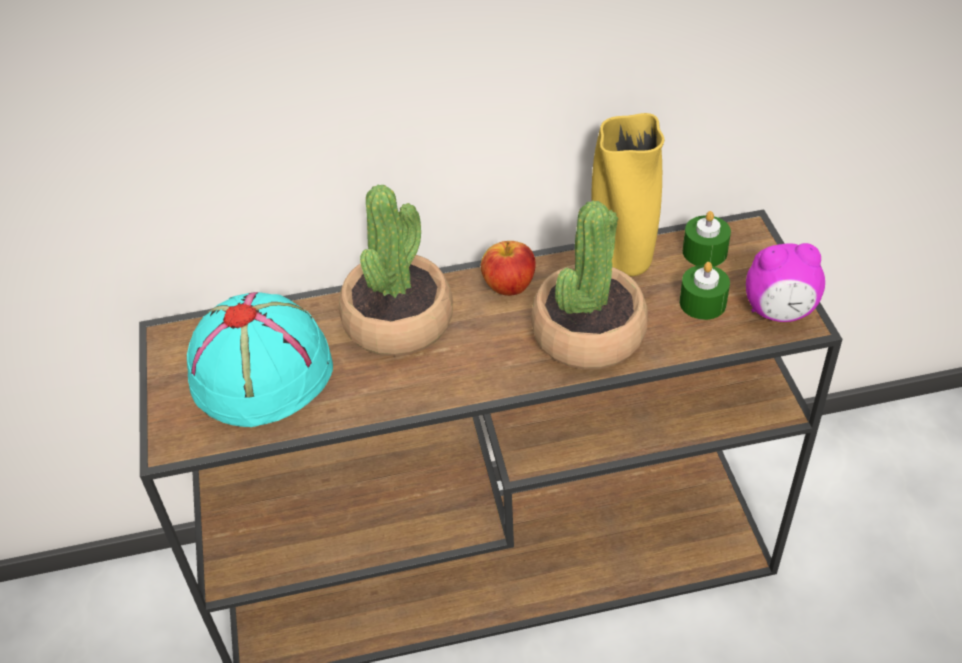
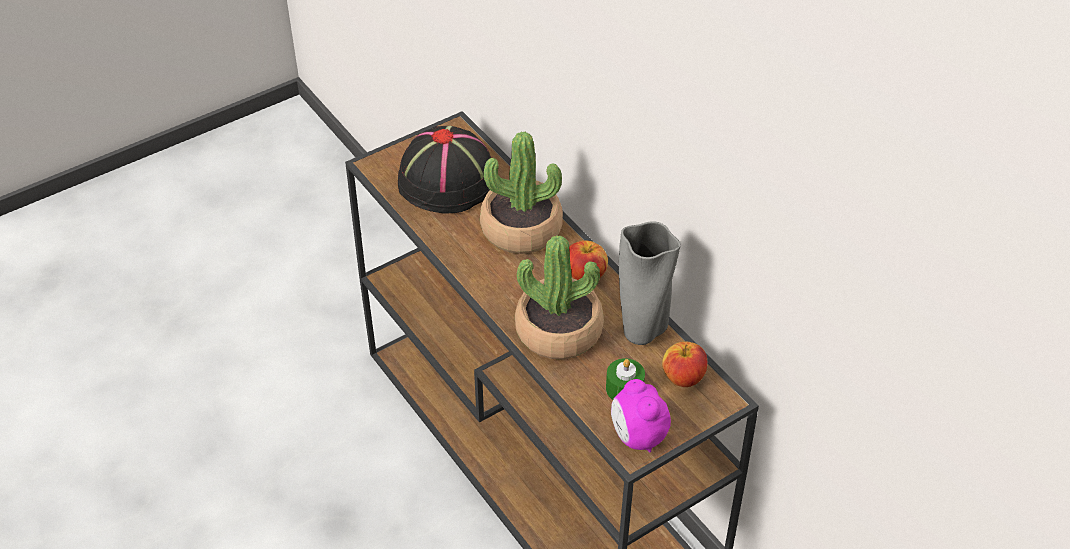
camera: 65 degrees right, 0 degrees up
turquoise hat [187,292,333,427] -> black hat [398,126,491,214]
yellow vase [592,113,664,276] -> grey vase [619,221,681,345]
green candle [683,211,731,267] -> apple [662,342,707,387]

